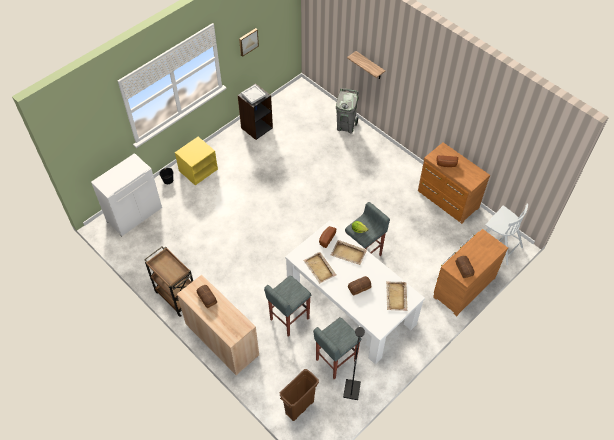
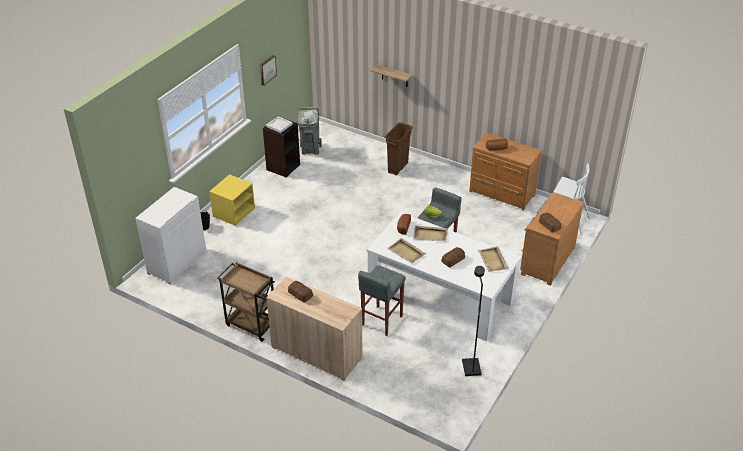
camera: 15 degrees left, 15 degrees down
brown trash can [280,369,319,421] -> brown trash can moved to [385,122,413,175]
grey stool [313,317,361,379] -> none
grey trash can [336,88,359,134] -> grey trash can moved to [298,107,322,155]

